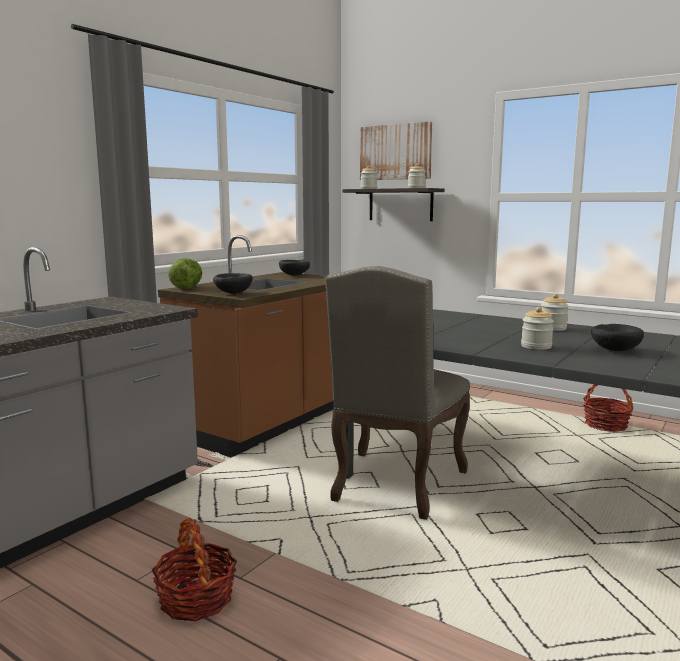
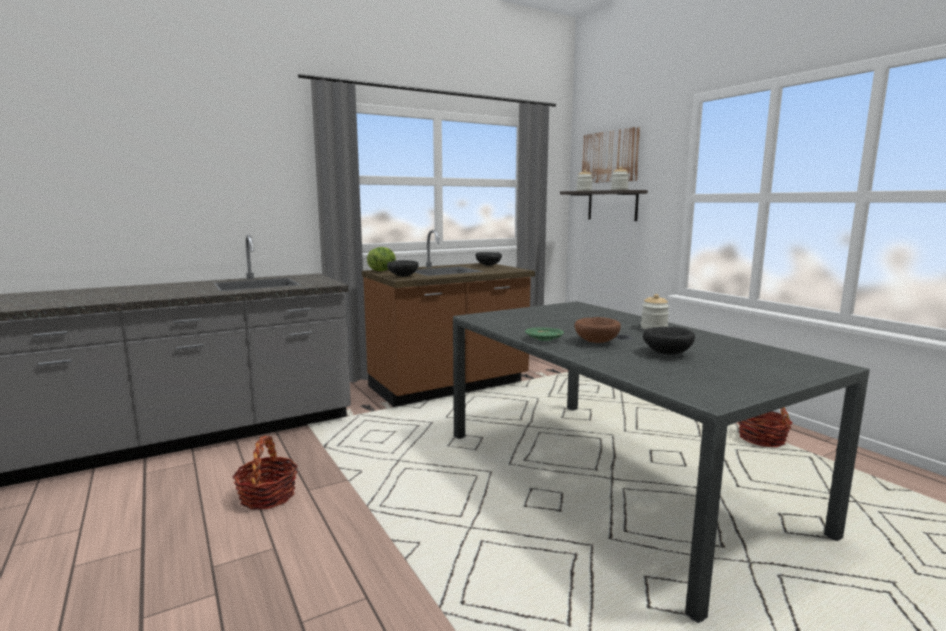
camera: 25 degrees right, 0 degrees up
grey chair [325,266,470,520] -> none
jar [521,307,554,350] -> brown bowl [574,317,621,343]
none -> green plate [525,327,564,341]

